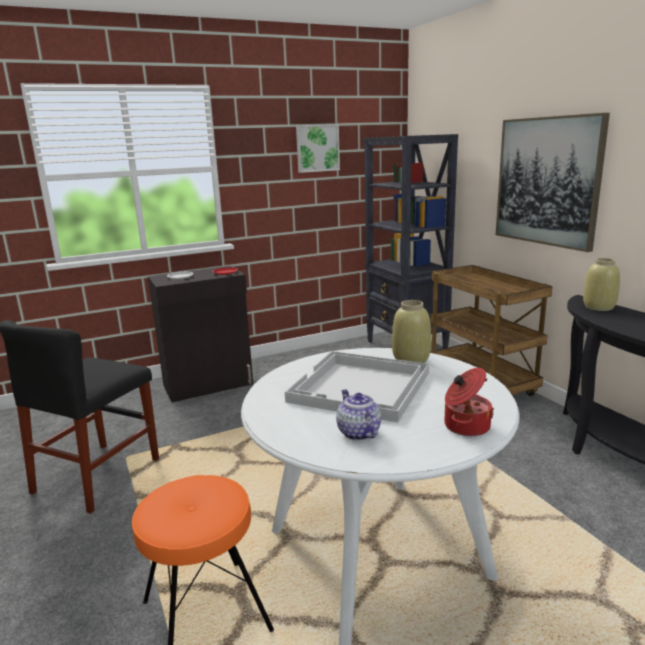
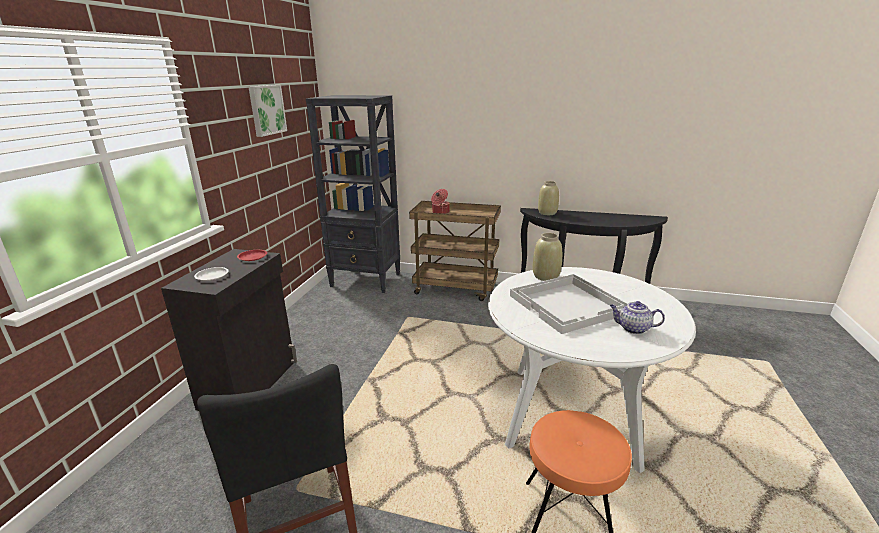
camera: 50 degrees left, 5 degrees up
cooking pot [444,368,494,436] -> cooking pot moved to [431,189,450,214]
picture [496,113,610,252] -> none

